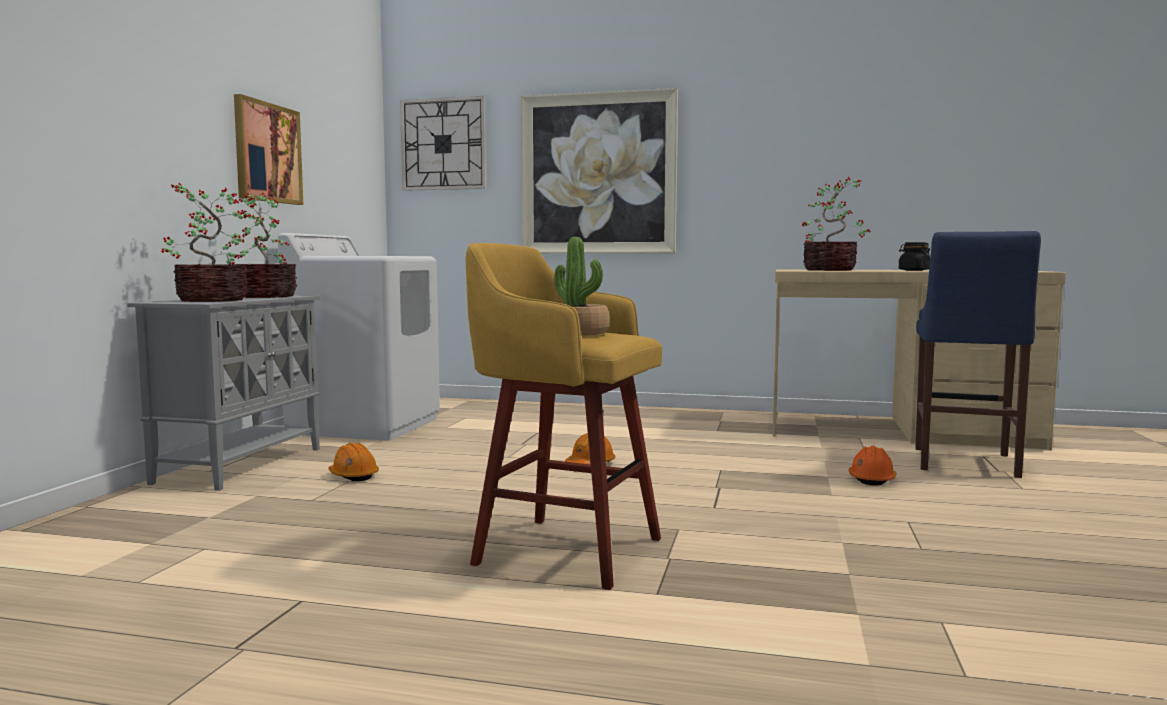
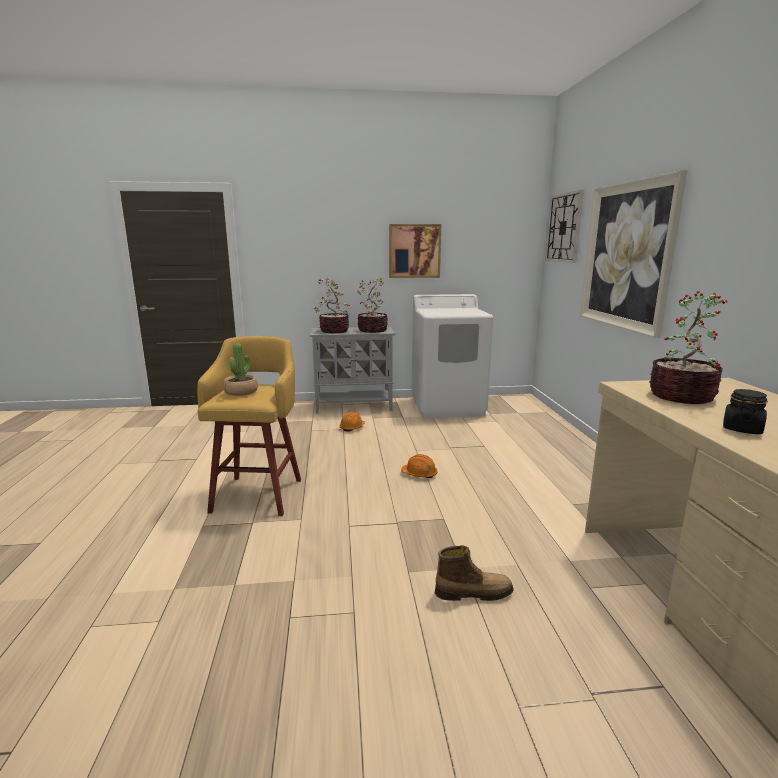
camera: 70 degrees right, 10 degrees up
orange hard hat [849,446,896,485] -> boot [435,545,513,601]
blue stool [915,231,1041,478] -> none

